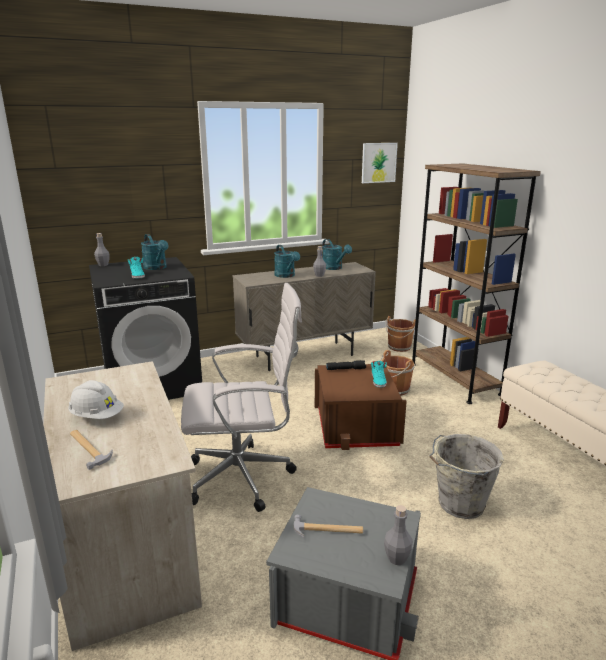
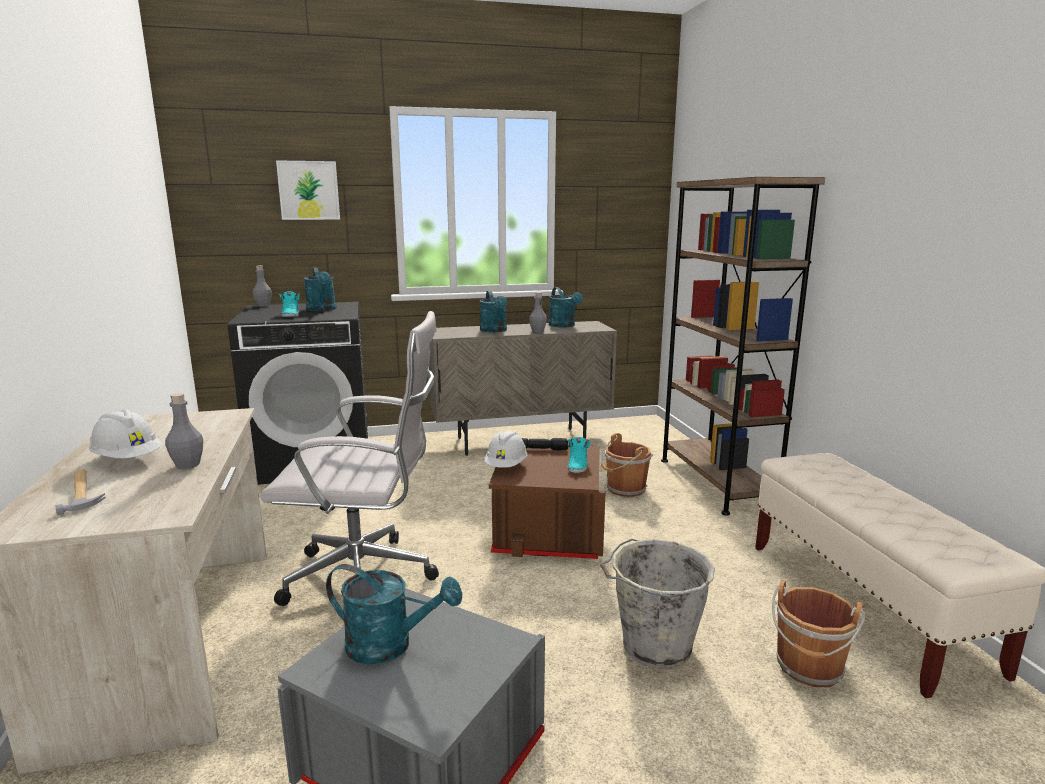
camera: 10 degrees right, 5 degrees down
hammer [294,515,363,538] -> turquoise watering can [326,564,462,665]
picture [362,143,398,183] -> picture moved to [276,160,340,220]
grey bottle [384,505,413,565] -> grey bottle moved to [165,393,203,469]
brown bucket [385,316,416,352] -> brown bucket moved to [772,580,865,687]
none -> white hard hat [485,431,528,468]

